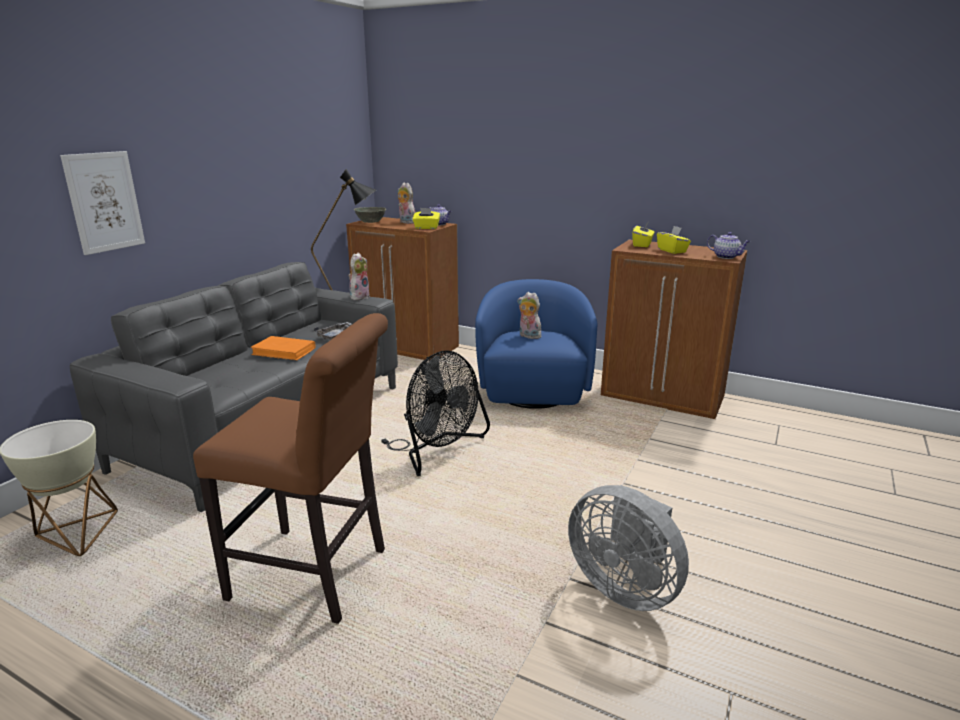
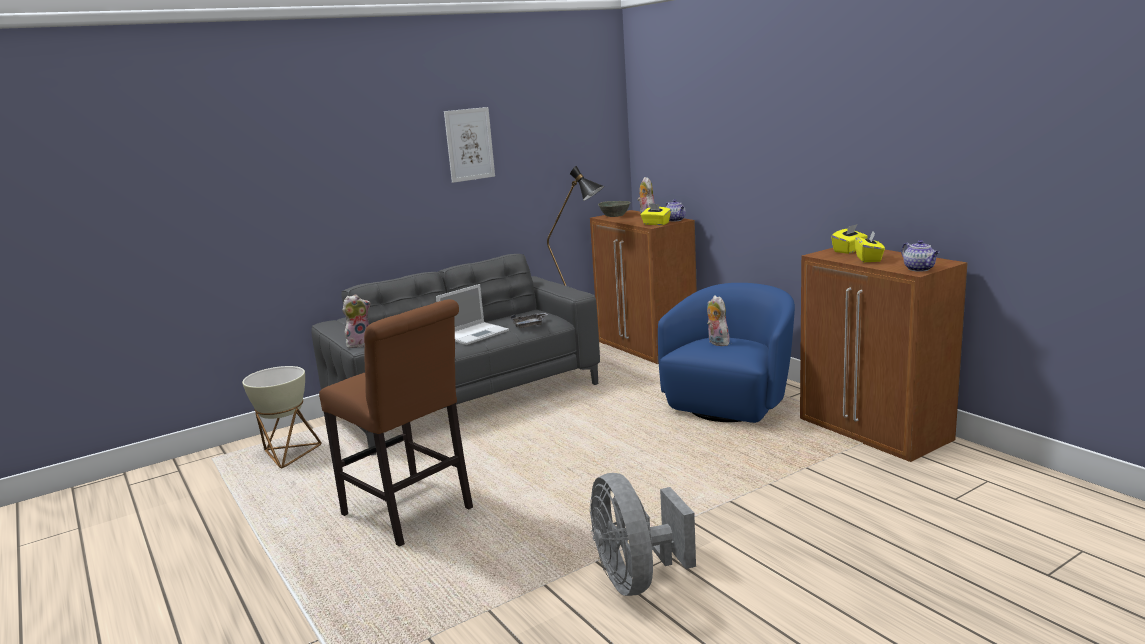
camera: 30 degrees right, 5 degrees down
picture [60,151,145,255] -> picture moved to [444,107,495,183]
orange book [250,336,316,361] -> laptop [436,284,509,345]
plush toy [349,252,370,300] -> plush toy moved to [343,294,371,348]
black fan [381,351,490,476] -> none

